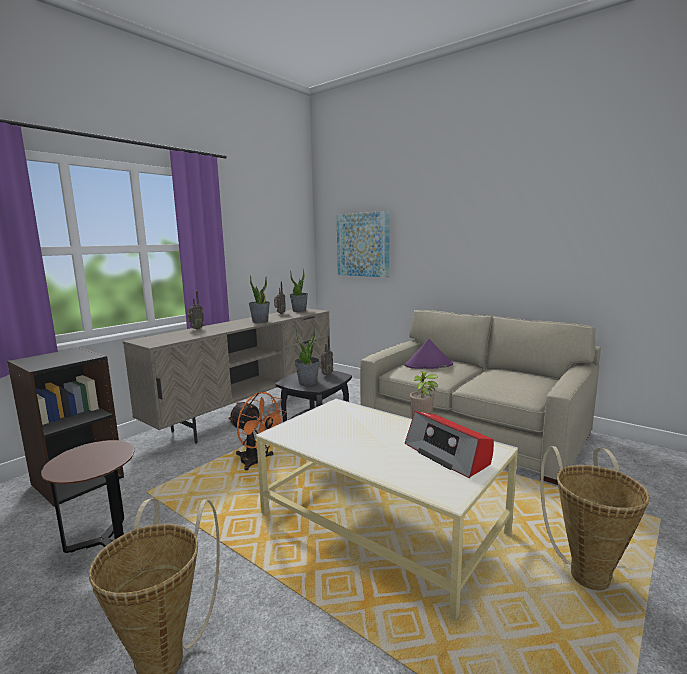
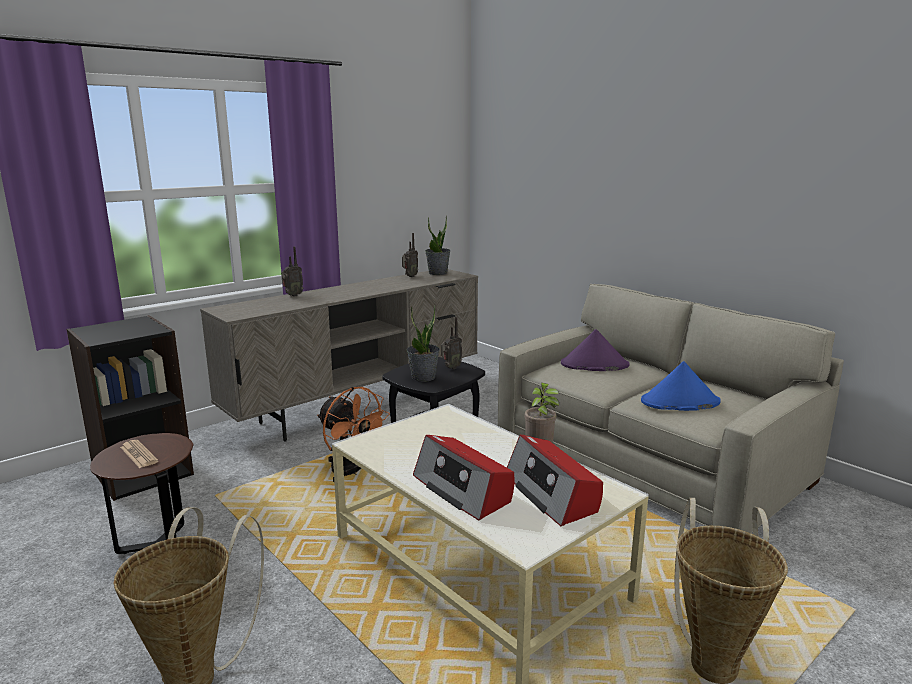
camera: 10 degrees right, 5 degrees up
potted plant [248,275,270,323] -> none
picture [337,211,390,277] -> none
none -> newspaper [120,440,158,468]
none -> radio [413,435,514,521]
none -> blue hat [641,361,721,411]

